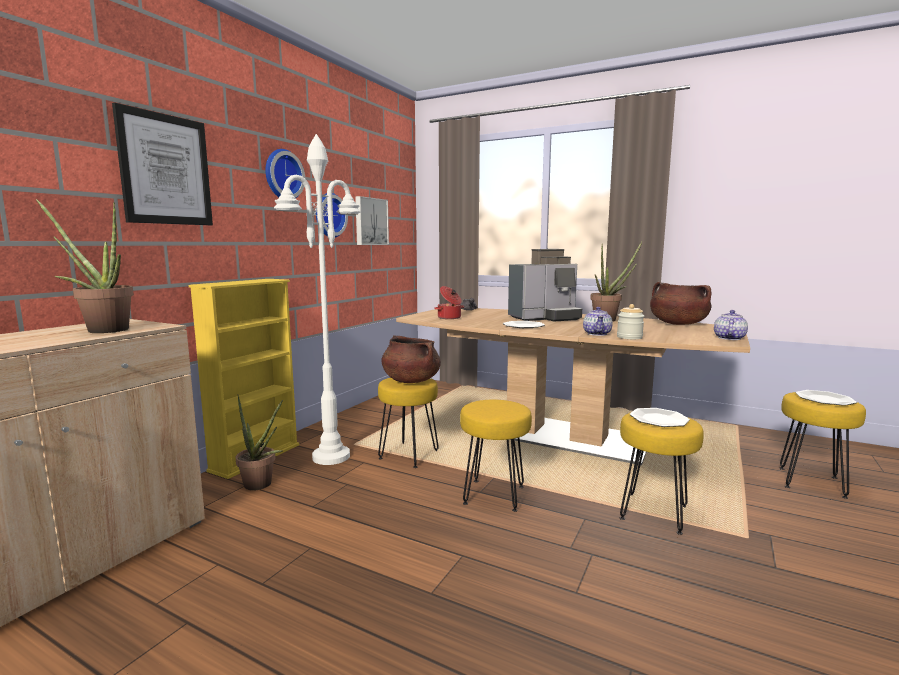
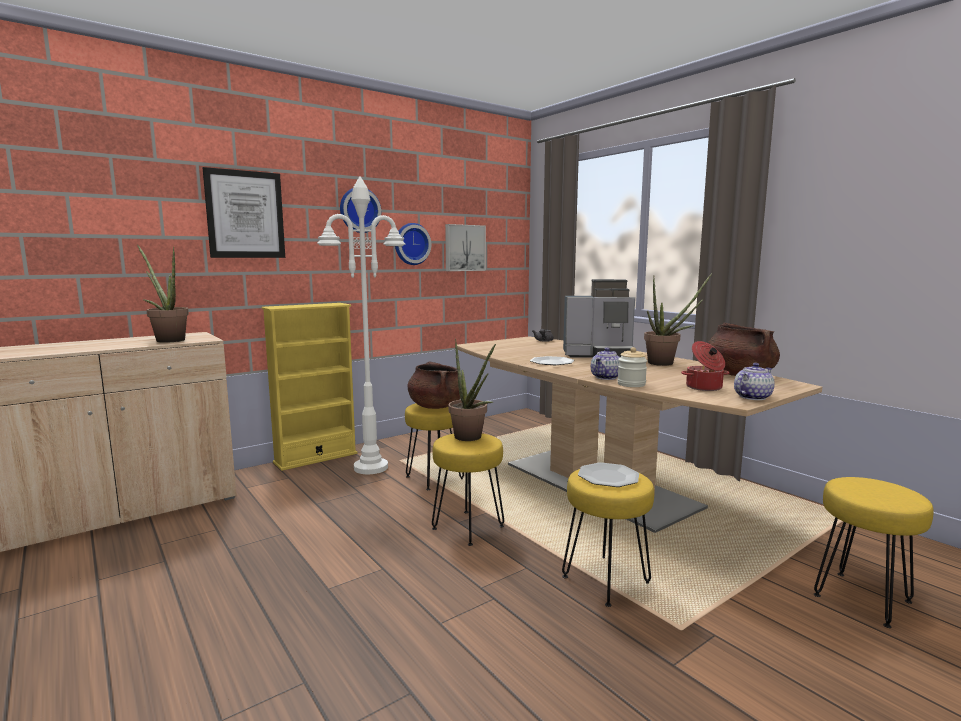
camera: 25 degrees right, 0 degrees up
potted plant [236,394,283,491] -> potted plant moved to [448,339,496,441]
cooking pot [434,286,464,319] -> cooking pot moved to [681,341,730,391]
plate [795,390,857,406] -> none

